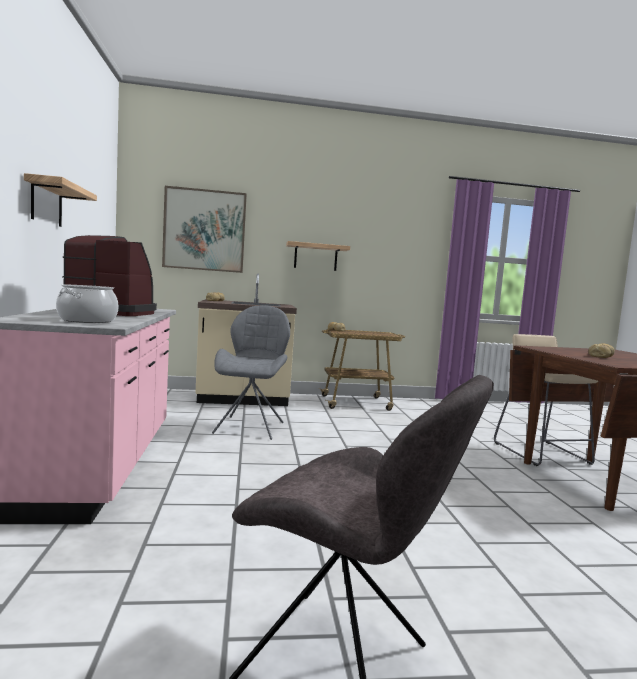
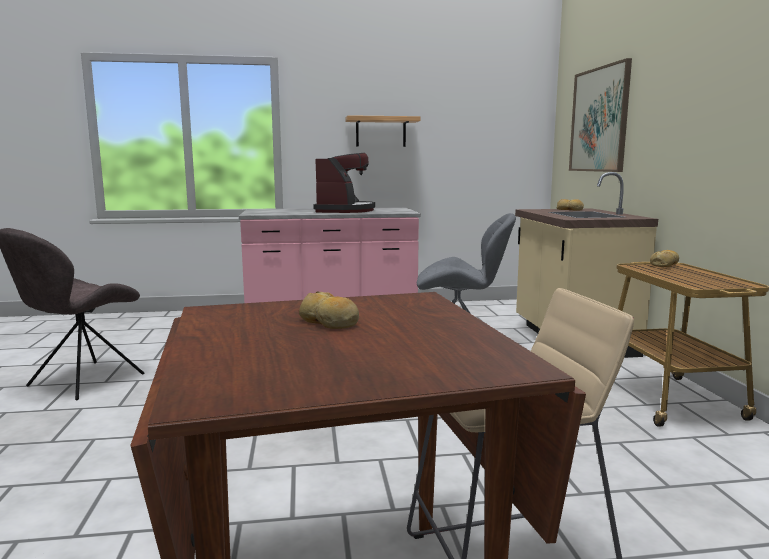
camera: 90 degrees right, 5 degrees up
cooking pot [56,285,119,323] -> none
shelf [286,241,350,271] -> none

